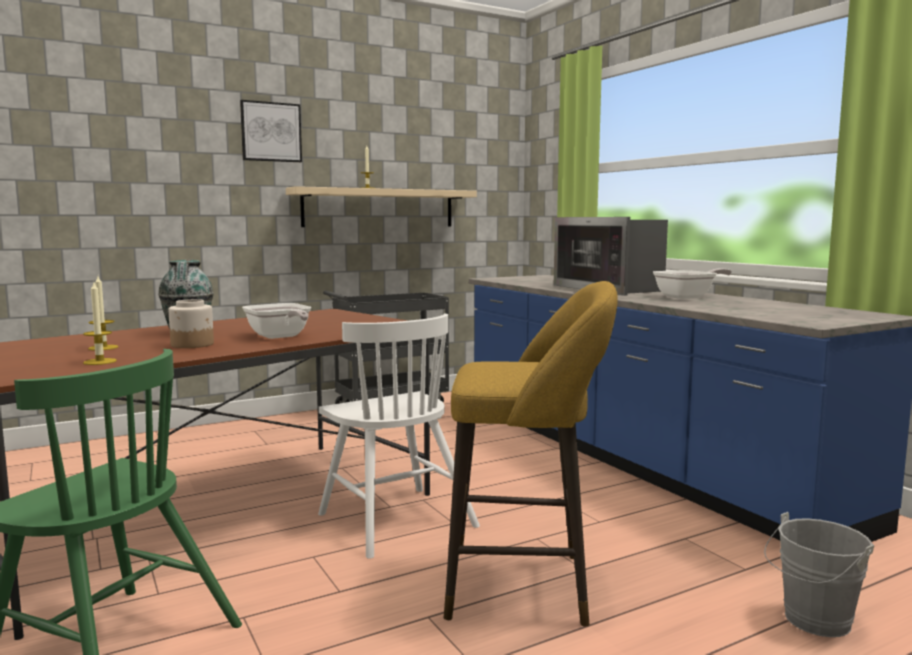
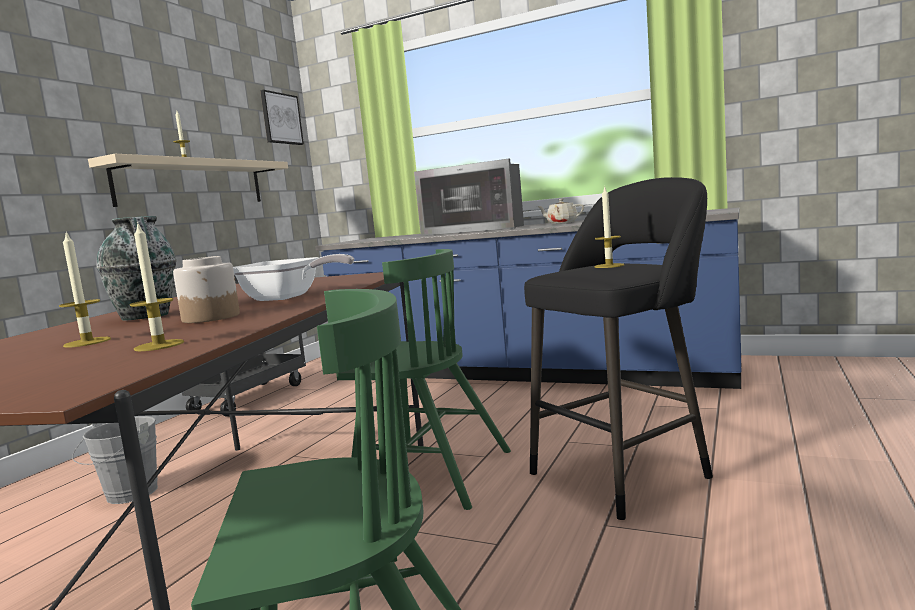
camera: 35 degrees left, 0 degrees up
picture [240,100,302,162] -> picture moved to [260,90,304,145]
white chair [318,313,480,559] -> green chair [336,249,511,510]
yellow stool [444,281,618,626] -> black stool [524,177,713,520]
frying pan [653,268,732,299] -> beige teapot [537,199,584,224]
grey bucket [764,512,874,637] -> grey bucket moved to [72,416,158,504]
none -> candle [595,187,624,268]

